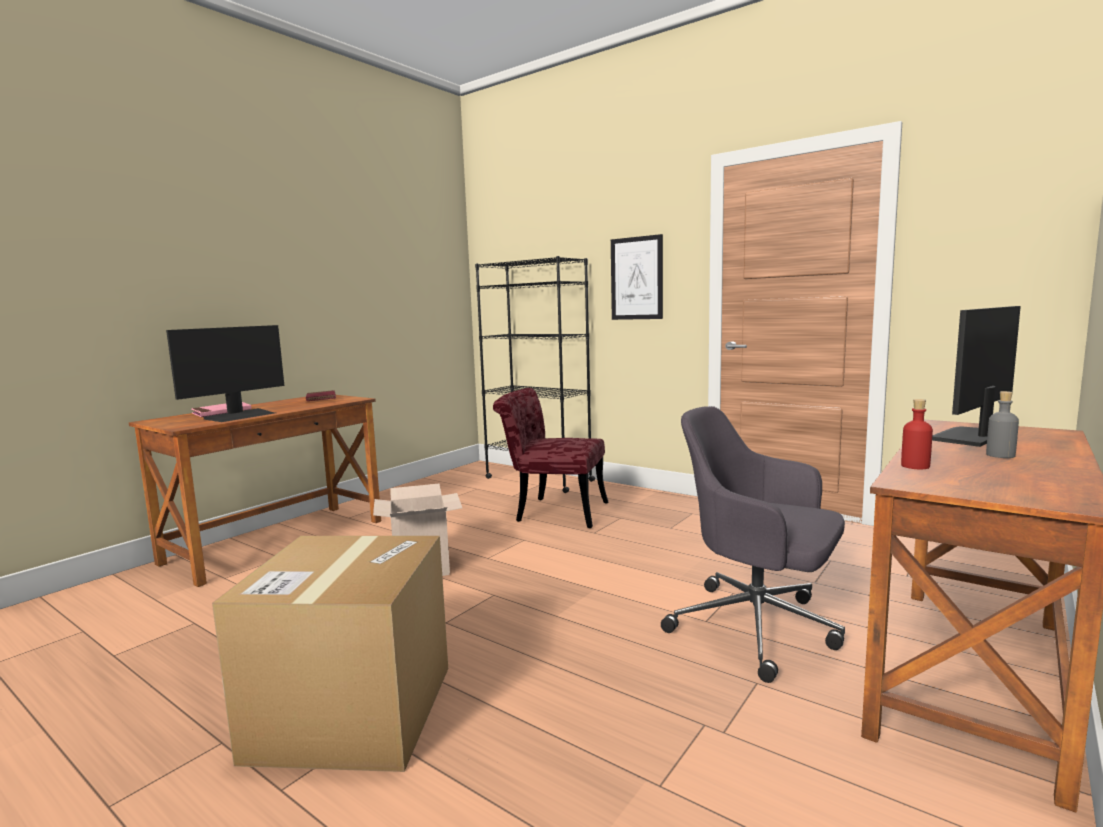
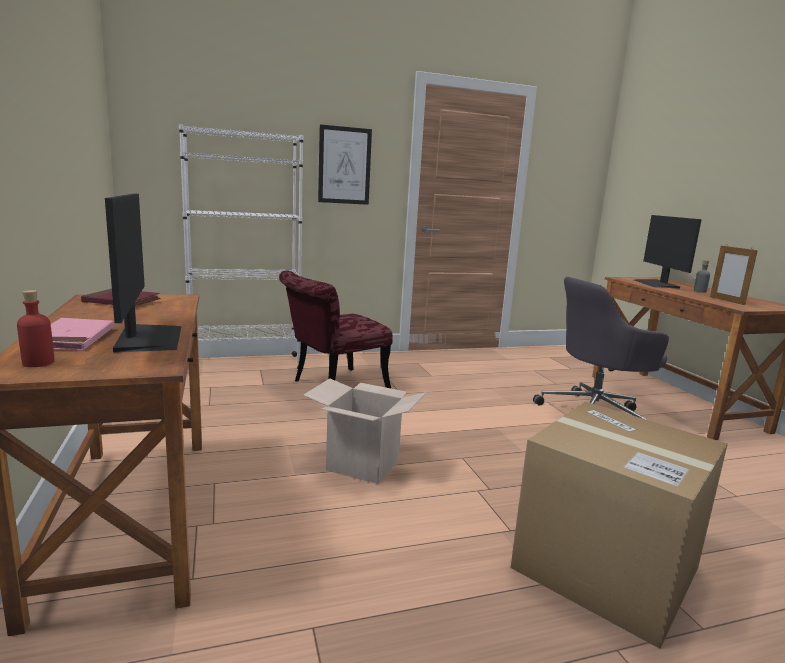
camera: 55 degrees left, 5 degrees up
black bookcase [475,256,595,493] -> white bookcase [179,124,303,369]
red bottle [901,399,933,469] -> red bottle moved to [17,290,55,367]
none -> picture frame [710,244,758,305]

